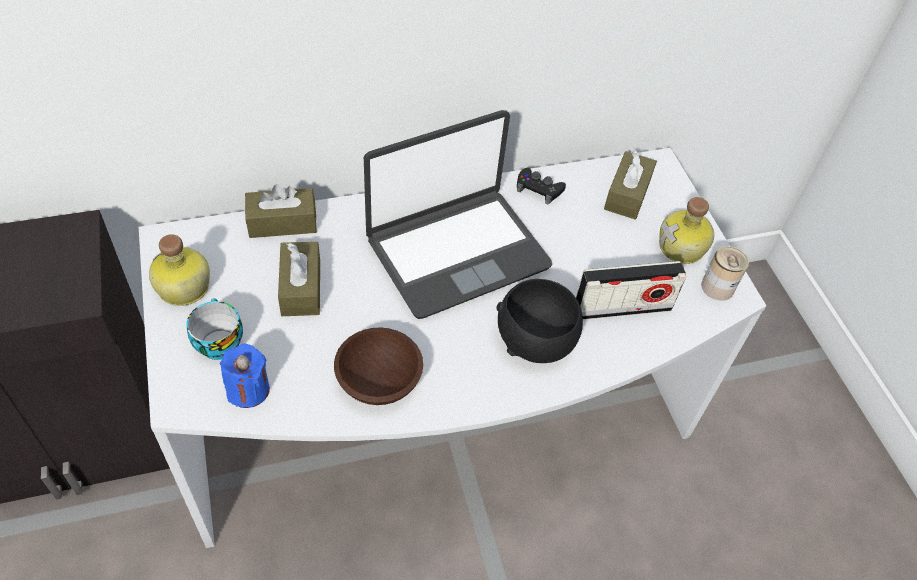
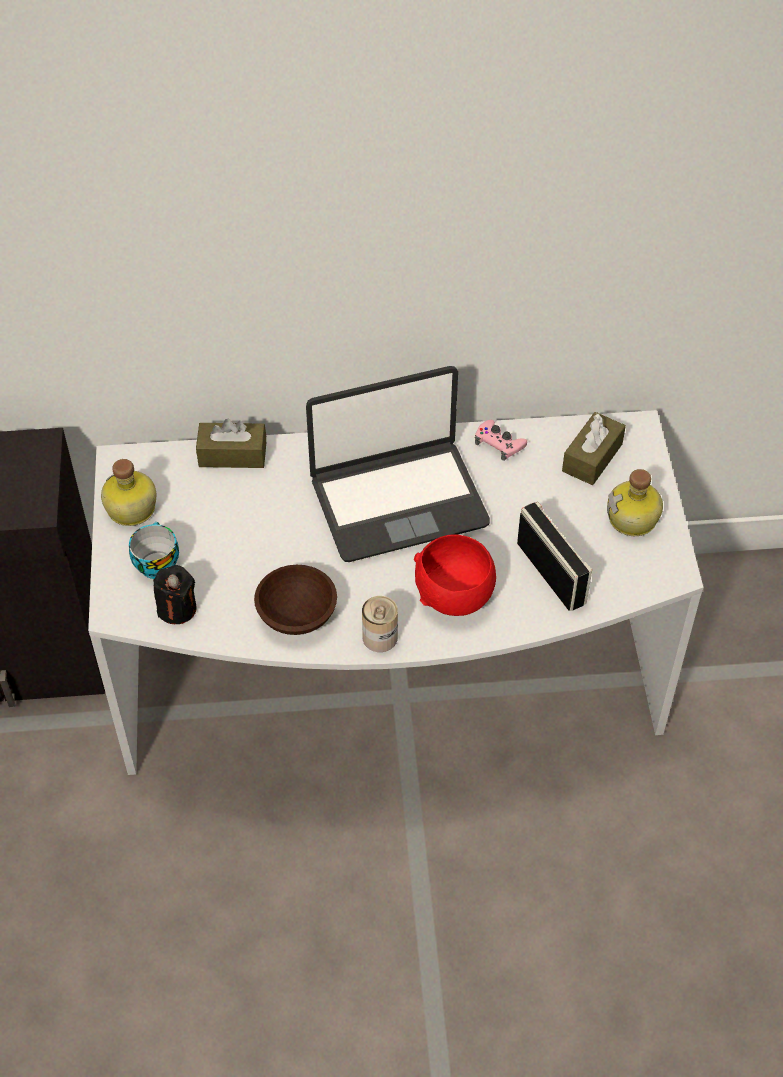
camera: 15 degrees right, 0 degrees up
blue candle [220,344,270,408] -> black candle [153,565,197,624]
brown tissue box [278,242,320,316] -> none
black bowl [496,279,583,363] -> red bowl [414,534,496,616]
black game controller [517,168,566,204] -> pink game controller [475,420,527,461]
radio [576,261,687,319] -> radio turned 120 degrees counterclockwise [517,501,592,611]
can [701,246,749,301] -> can moved to [362,596,398,652]

